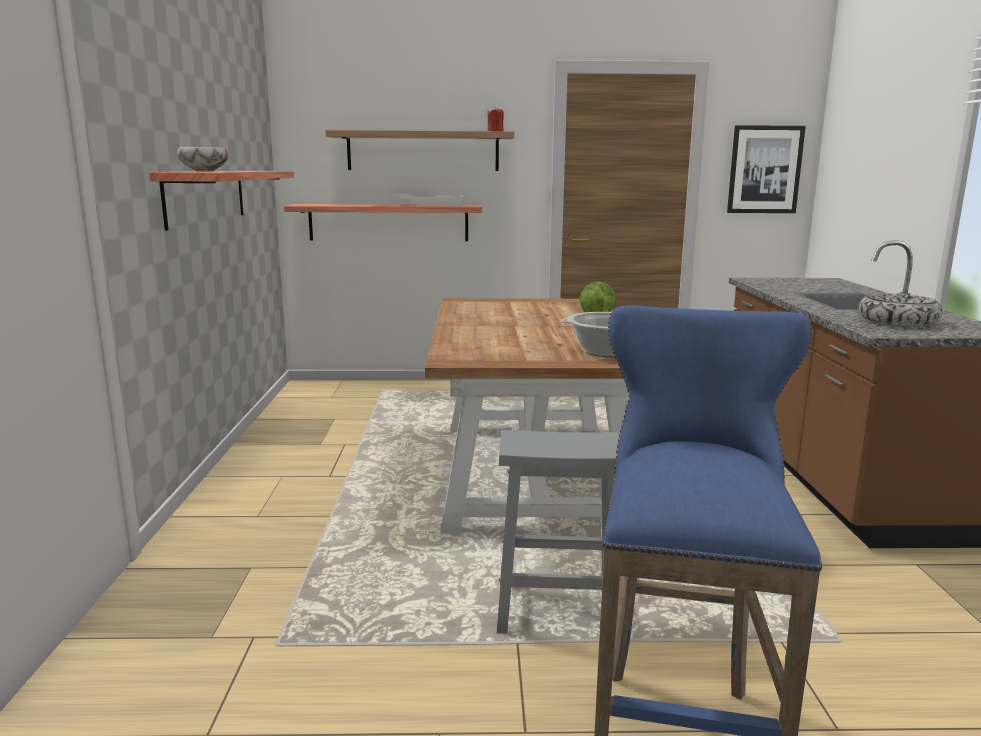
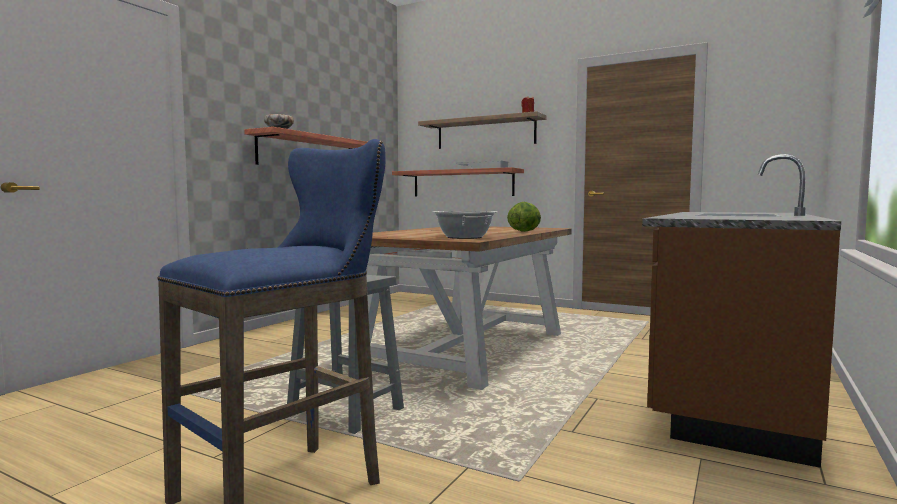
camera: 30 degrees right, 10 degrees down
picture [727,125,806,213] -> none
bowl [858,293,942,327] -> none

